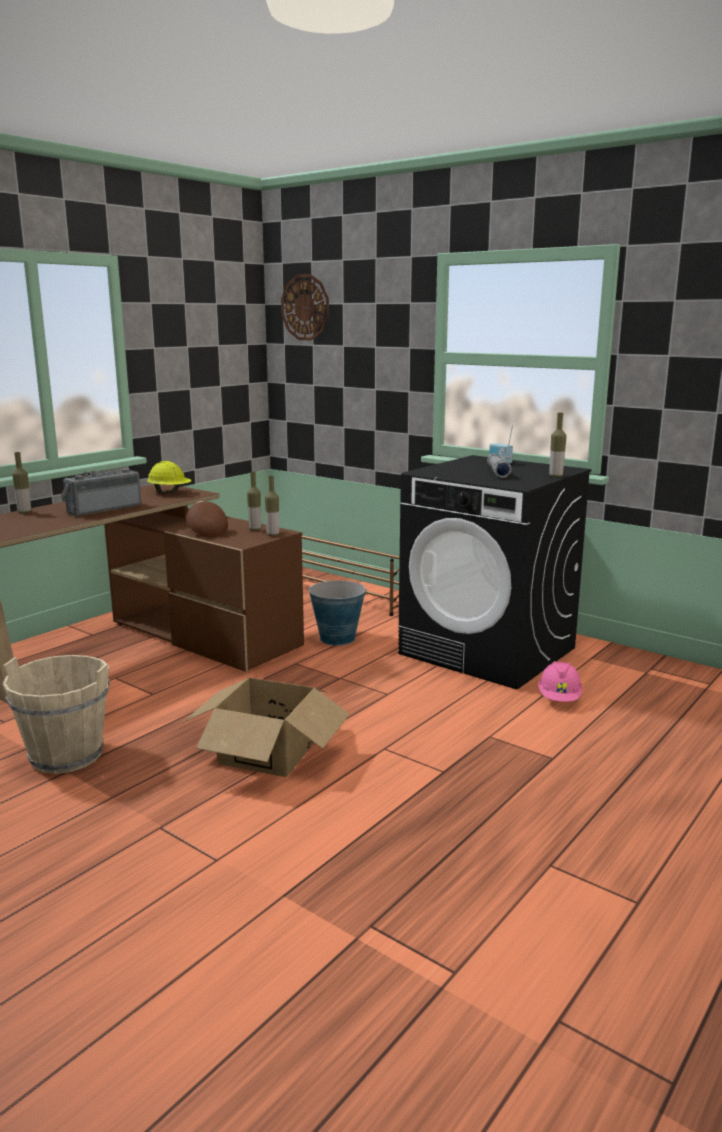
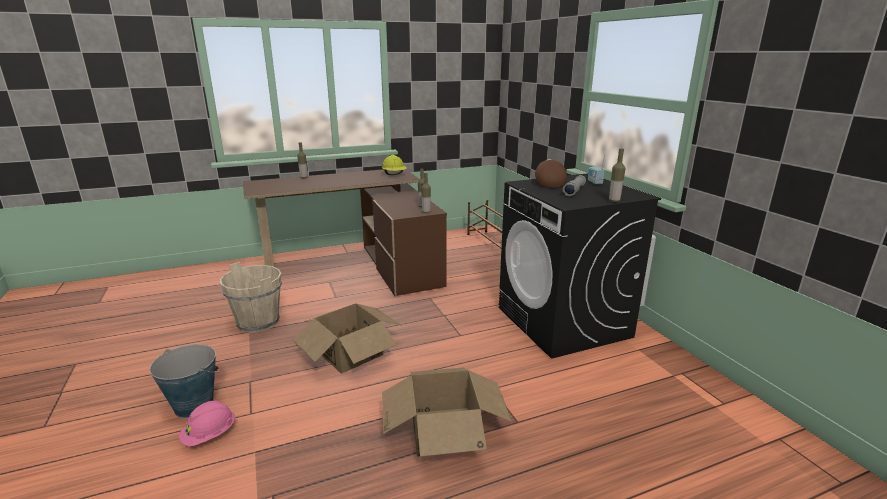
camera: 30 degrees right, 5 degrees up
radio [61,469,141,517] -> none
brown cap [186,501,228,537] -> brown cap moved to [535,159,567,188]
wall clock [281,274,329,340] -> none
bucket [308,580,366,646] -> bucket moved to [150,344,219,418]
pink hard hat [538,661,582,702] -> pink hard hat moved to [179,401,235,446]
none -> cardboard box [382,368,512,457]

